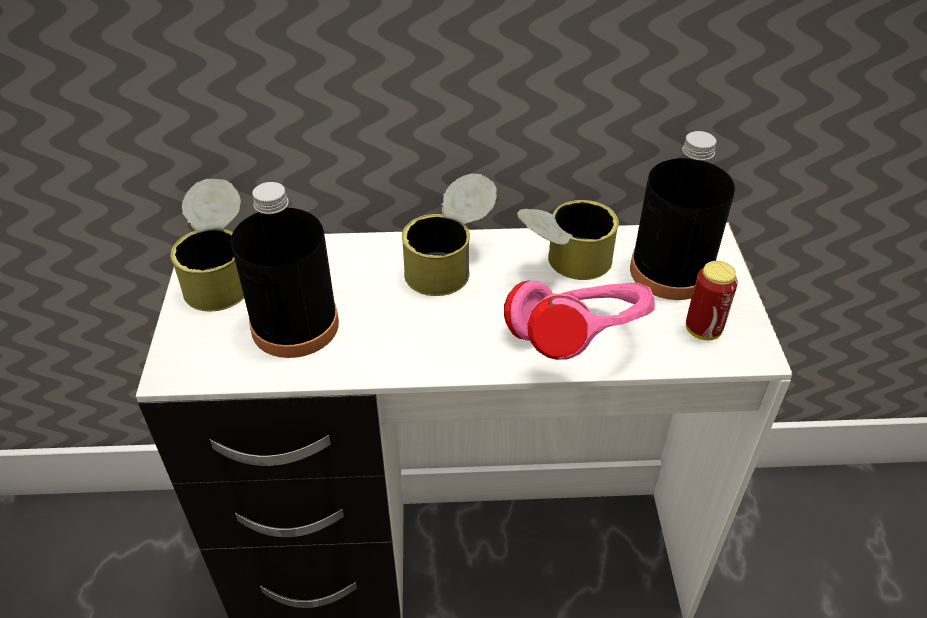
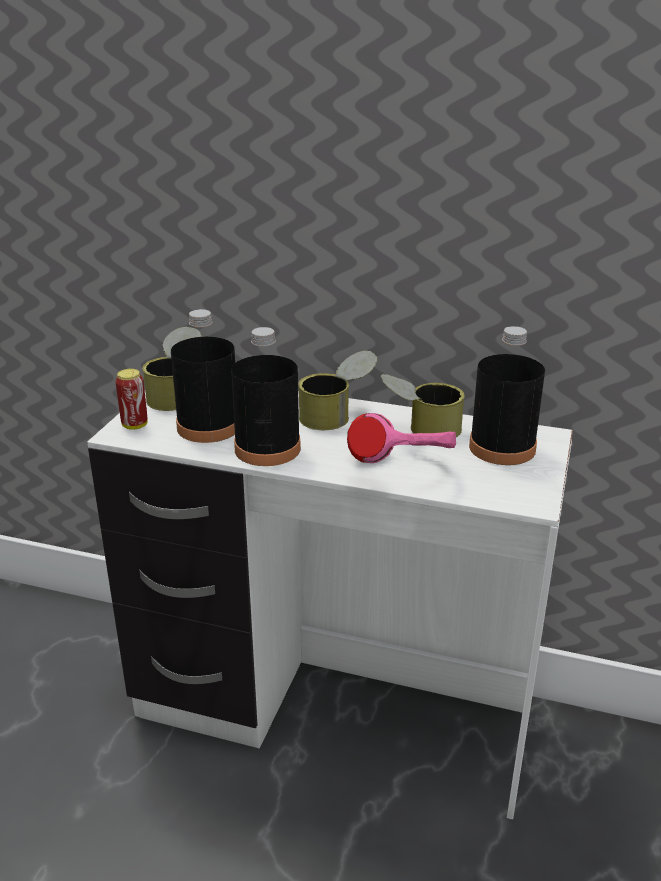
camera: 20 degrees right, 15 degrees down
can [686,261,738,340] -> can moved to [116,369,148,430]
none -> black bottle [231,327,301,466]

